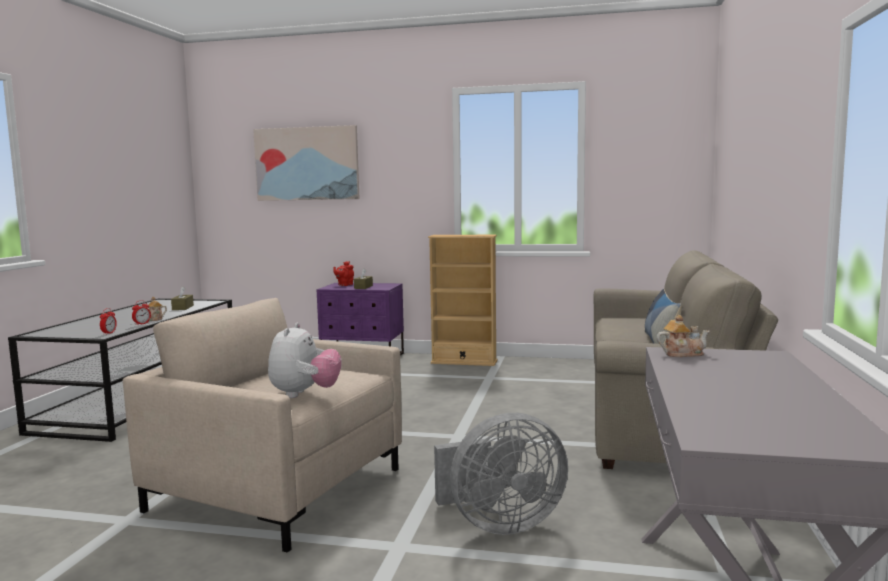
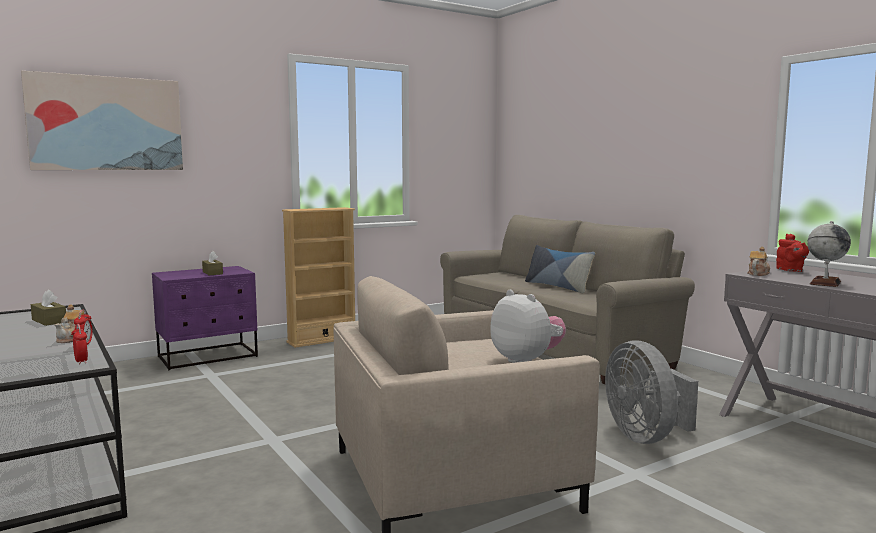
camera: 45 degrees left, 0 degrees up
red teapot [333,261,354,286] -> red teapot moved to [776,234,809,272]
grey fan [434,413,568,535] -> grey fan turned 135 degrees clockwise [605,341,698,444]
none -> globe [807,221,851,287]

